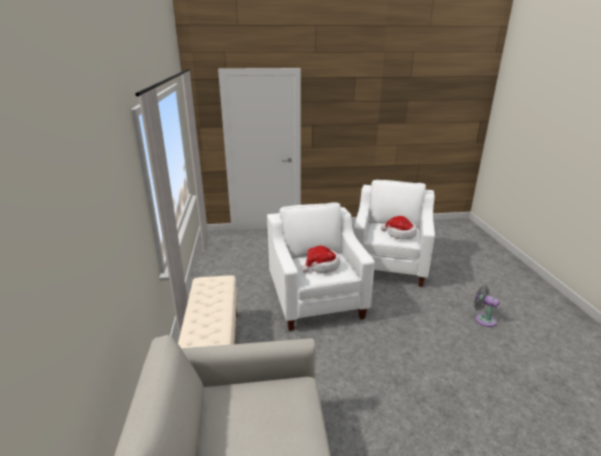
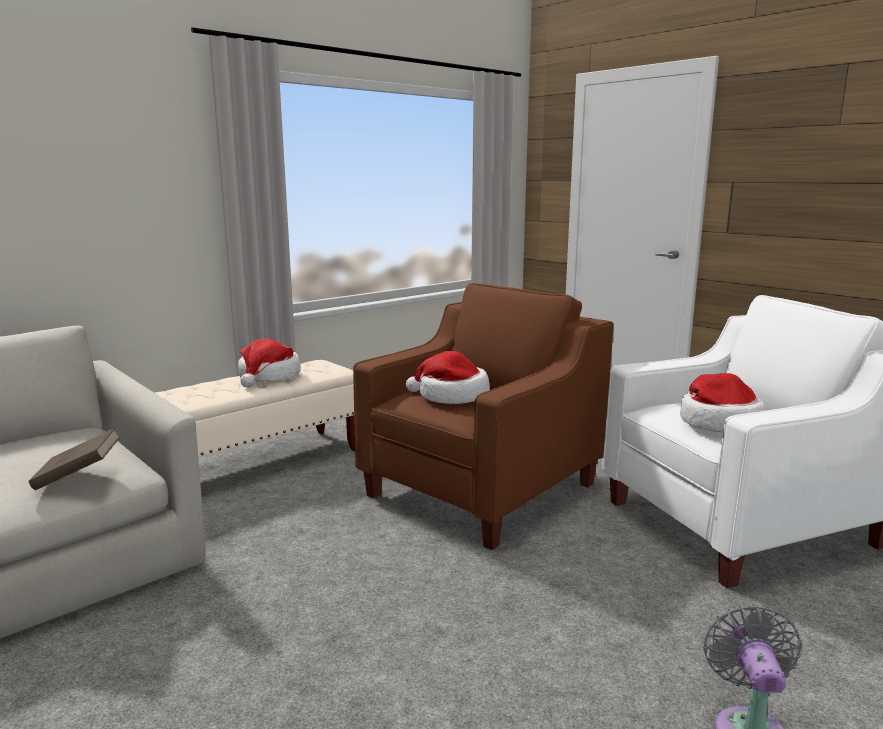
camera: 55 degrees right, 10 degrees down
white armchair [267,202,375,331] -> brown armchair [353,283,614,550]
none -> brown book [29,428,120,490]
none -> hat [238,338,301,387]

